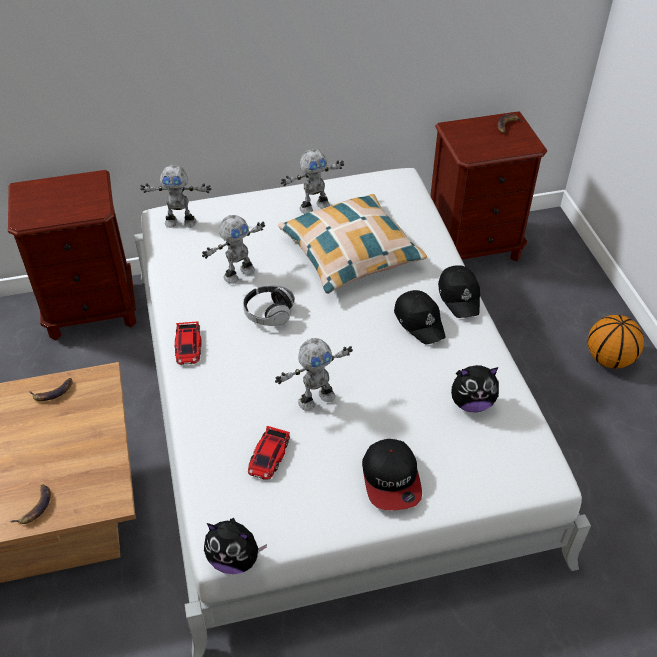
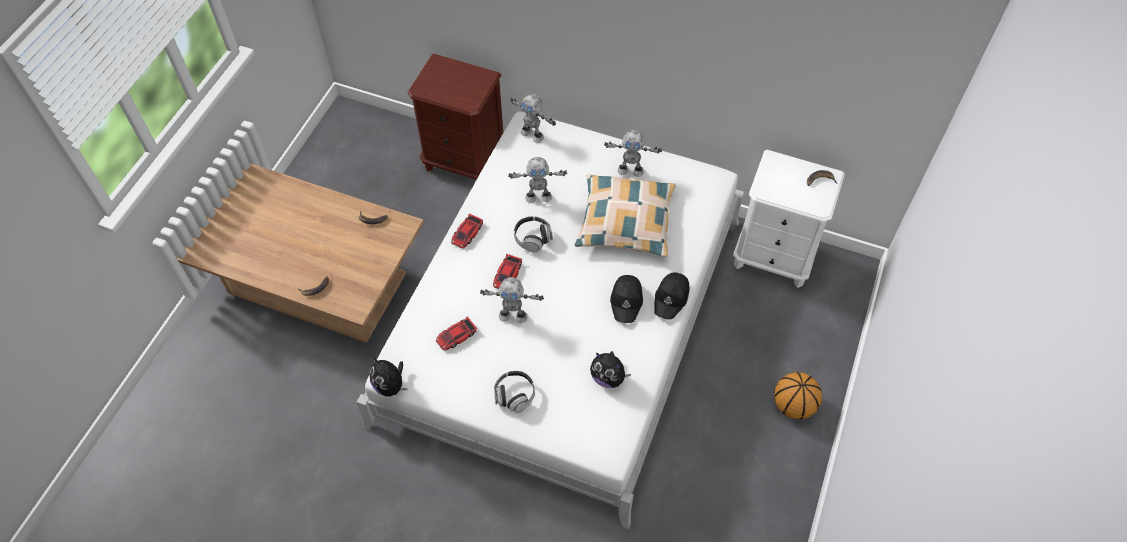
camera: 35 degrees right, 10 degrees up
cap [362,439,422,510] -> headphones [494,371,535,413]
brown nightstand [430,111,547,261] -> white nightstand [733,150,845,288]
none -> toy car [493,254,522,289]

